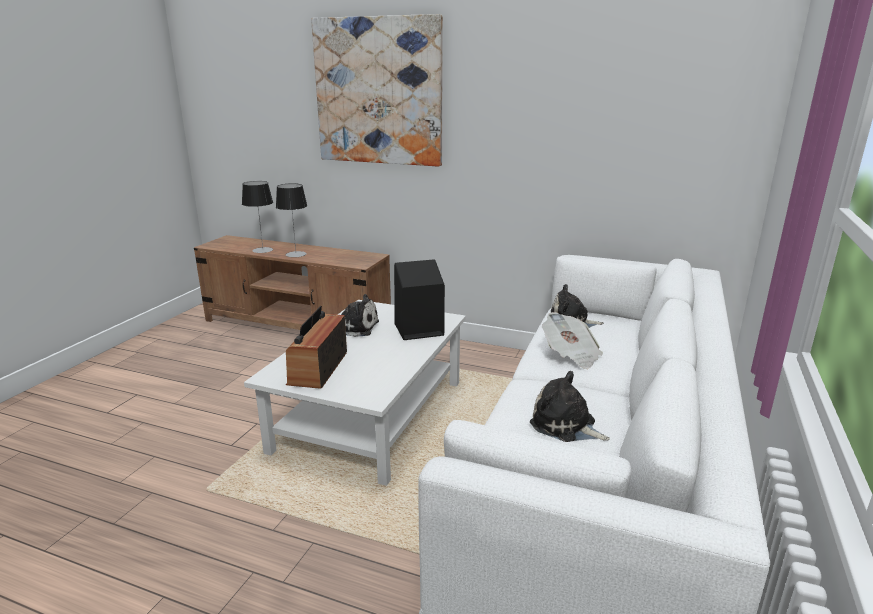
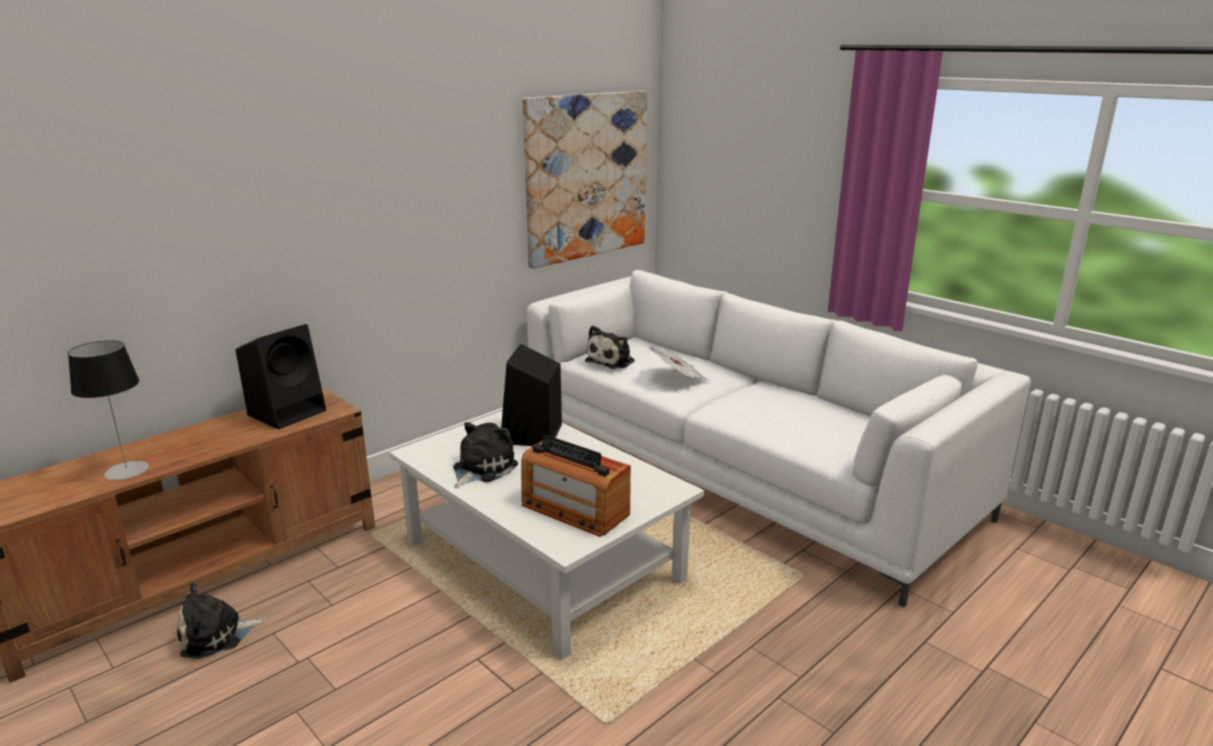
camera: 65 degrees left, 0 degrees up
table lamp [276,183,307,257] -> none
picture [311,14,443,167] -> picture moved to [523,91,647,269]
plush toy [530,371,610,442] -> plush toy moved to [177,582,266,659]
none -> black speaker [236,324,326,429]

